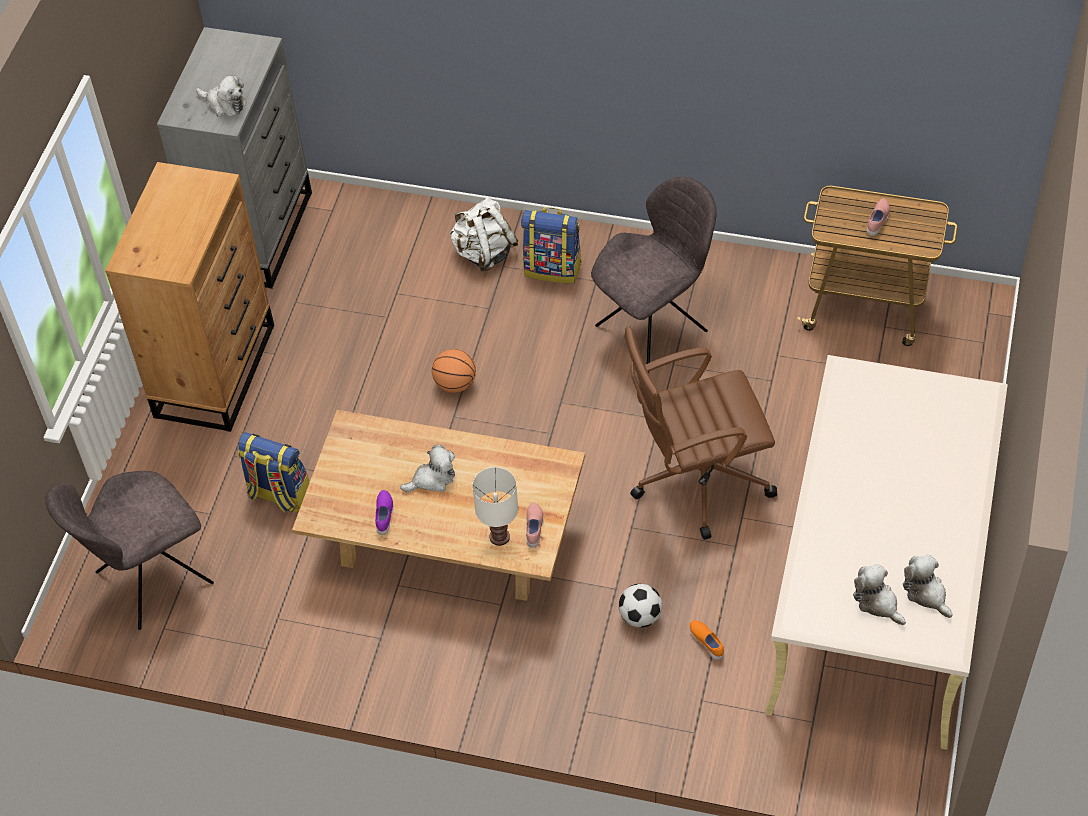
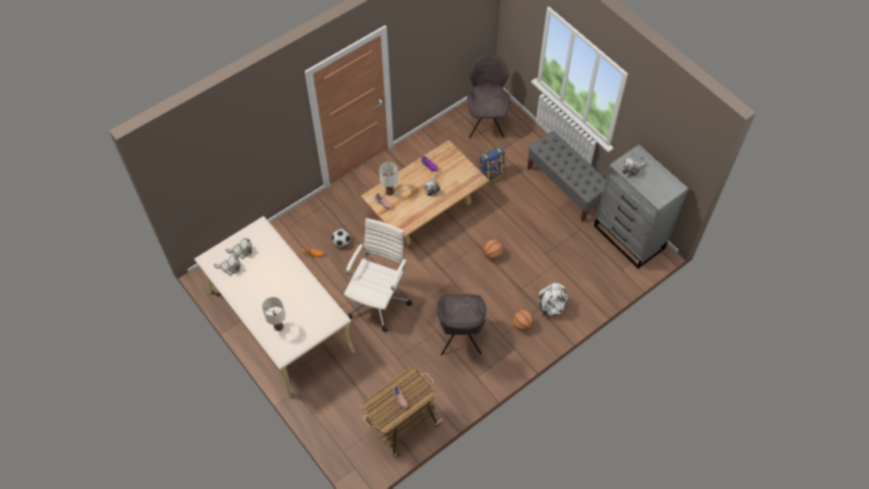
camera: 125 degrees right, 5 degrees up
brown dresser [105,162,274,432] -> grey bench [527,131,606,222]
backpack [521,207,582,283] -> basketball [513,310,534,331]
brown office chair [624,326,777,540] -> white office chair [344,218,412,333]
none -> white table lamp [262,297,286,331]

